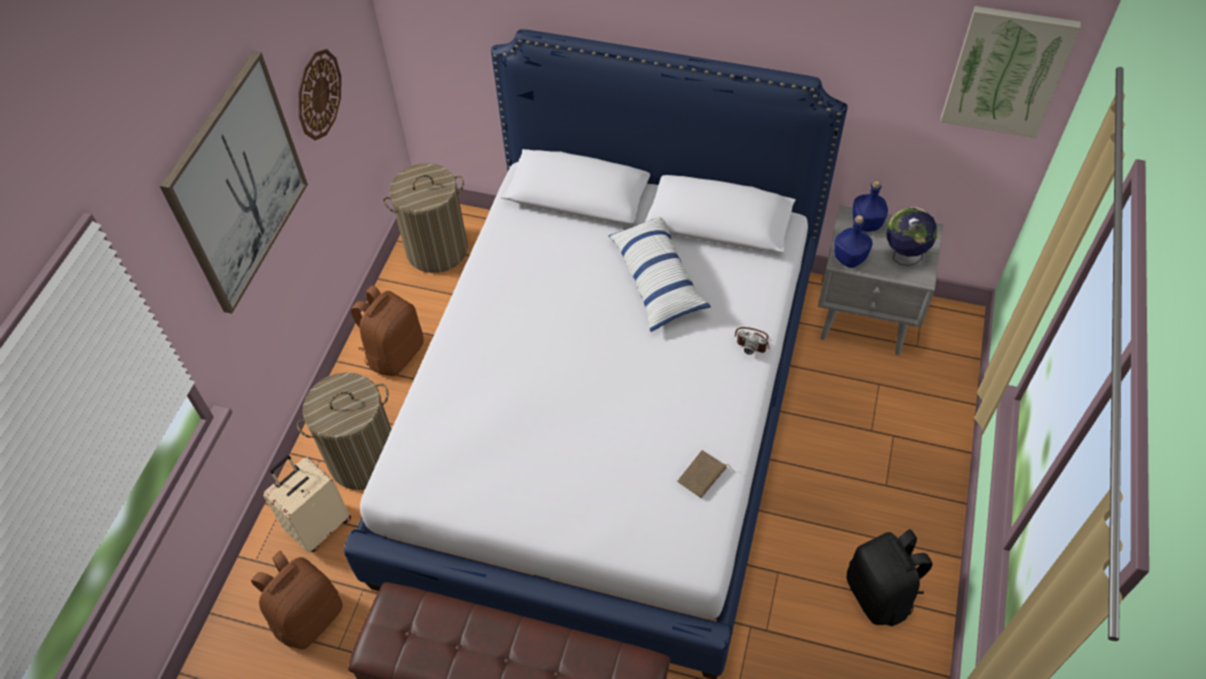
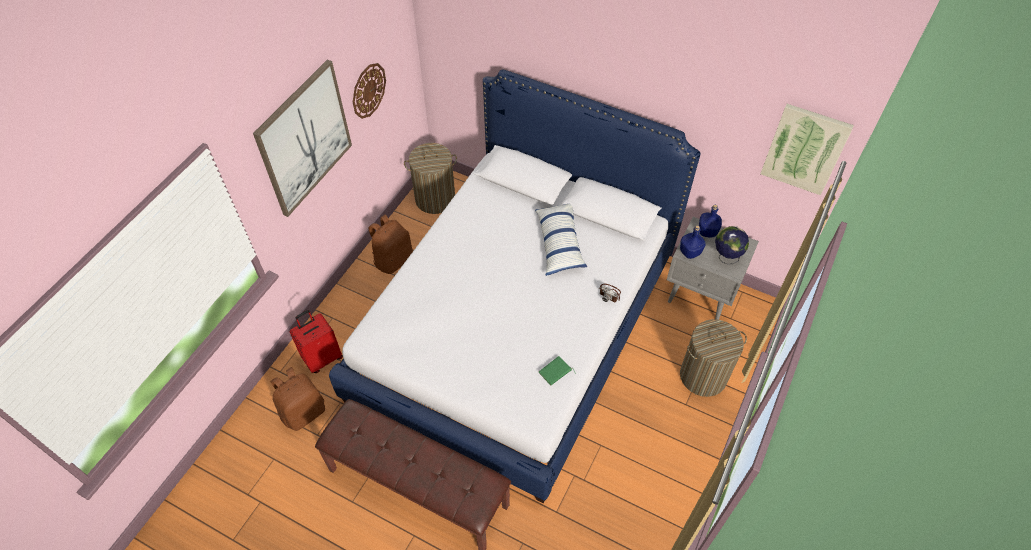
camera: 10 degrees right, 0 degrees up
beige suitcase [263,455,351,553] -> red suitcase [290,310,343,373]
laundry basket [297,372,392,490] -> laundry basket moved to [680,319,747,397]
brown book [677,450,735,498] -> green book [539,356,576,386]
black backpack [847,529,933,626] -> none

